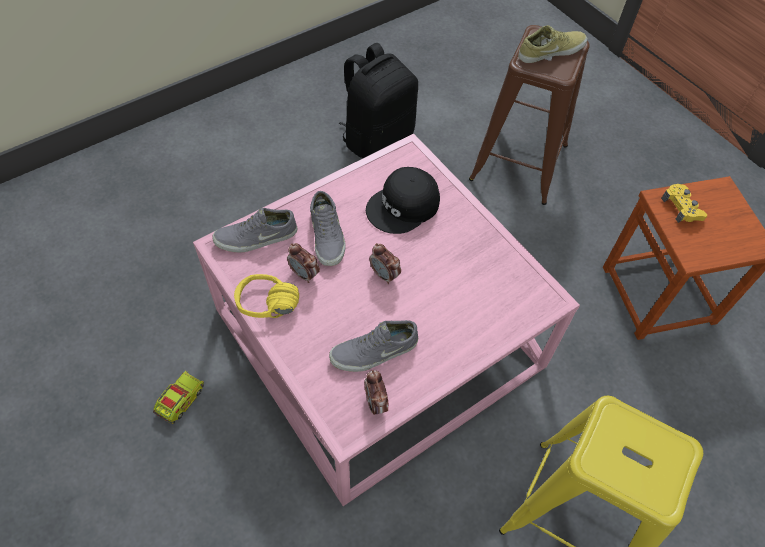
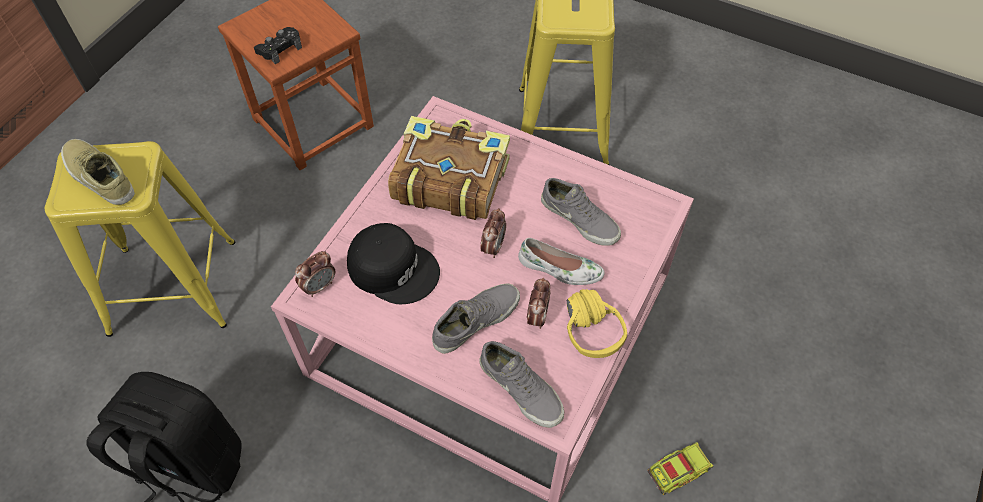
camera: 115 degrees left, 0 degrees up
toy truck [153,371,204,424] -> toy truck turned 150 degrees clockwise [648,442,713,495]
alarm clock [364,370,388,415] -> alarm clock moved to [295,251,335,297]
brown stool [469,25,590,205] -> yellow stool [45,141,235,337]
yellow game controller [661,184,707,223] -> black game controller [254,27,302,65]
none -> book [388,116,510,220]
none -> white shoe [518,238,605,285]

